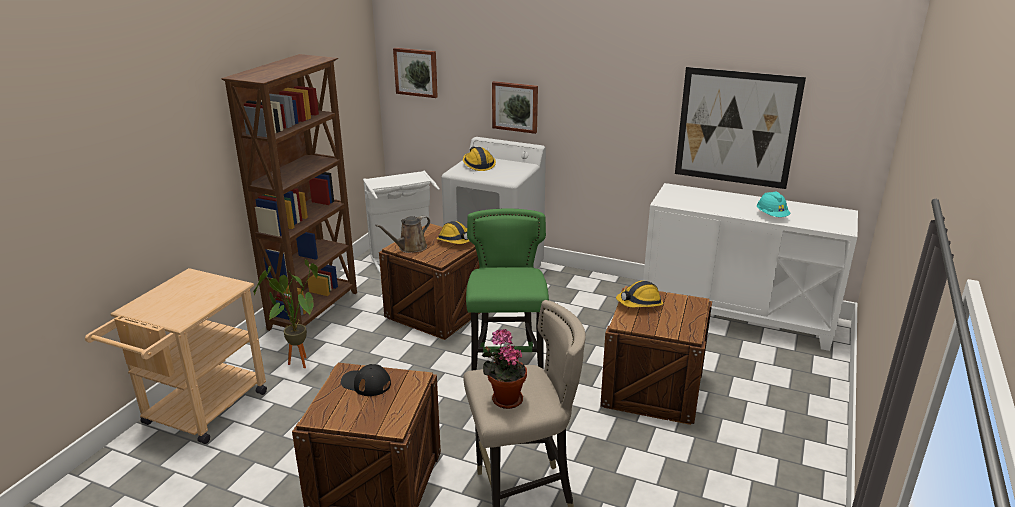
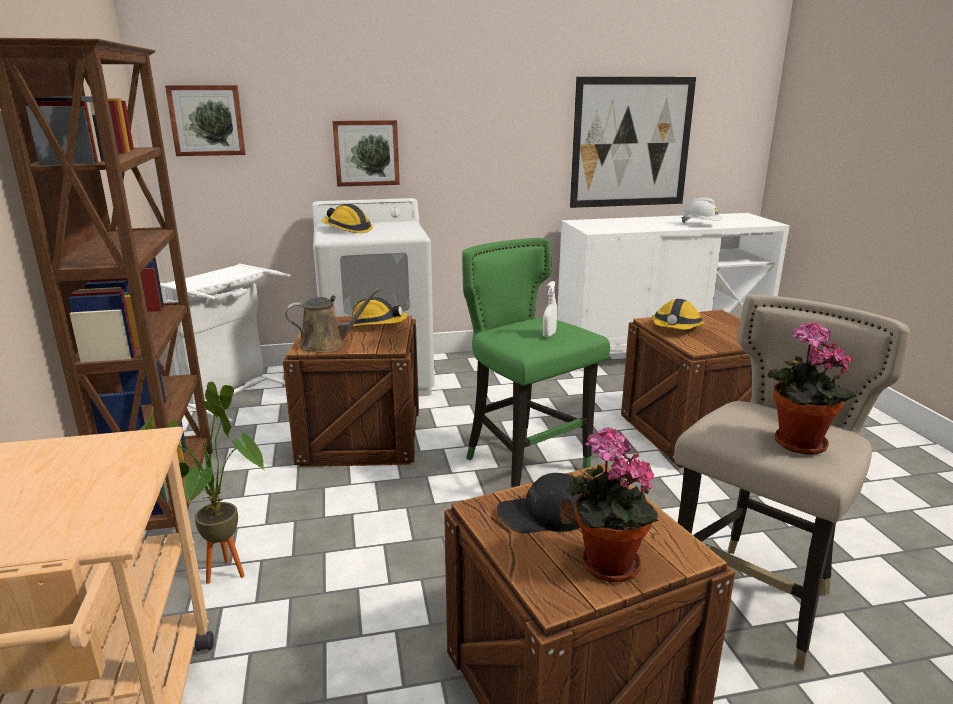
camera: 35 degrees left, 5 degrees down
brown watering can [375,216,430,253] -> brown watering can turned 120 degrees counterclockwise [285,288,381,353]
turquoise hard hat [757,192,790,217] -> white hard hat [681,197,723,223]
none -> white spray bottle [543,281,557,337]
none -> potted plant [566,427,658,582]

